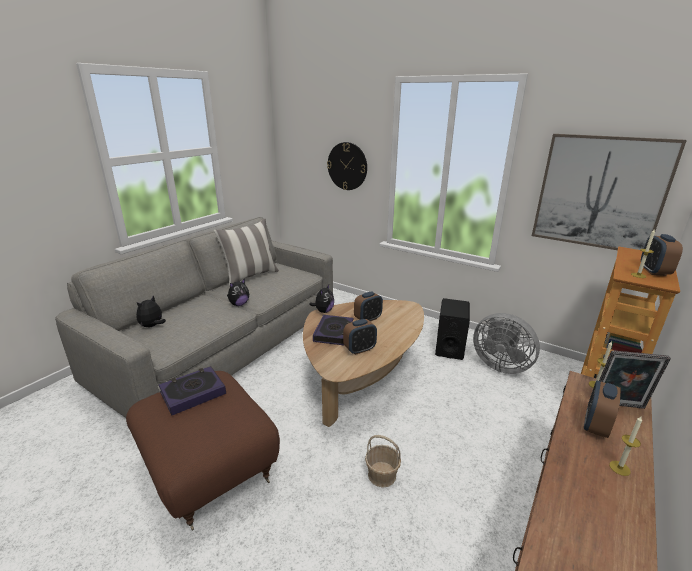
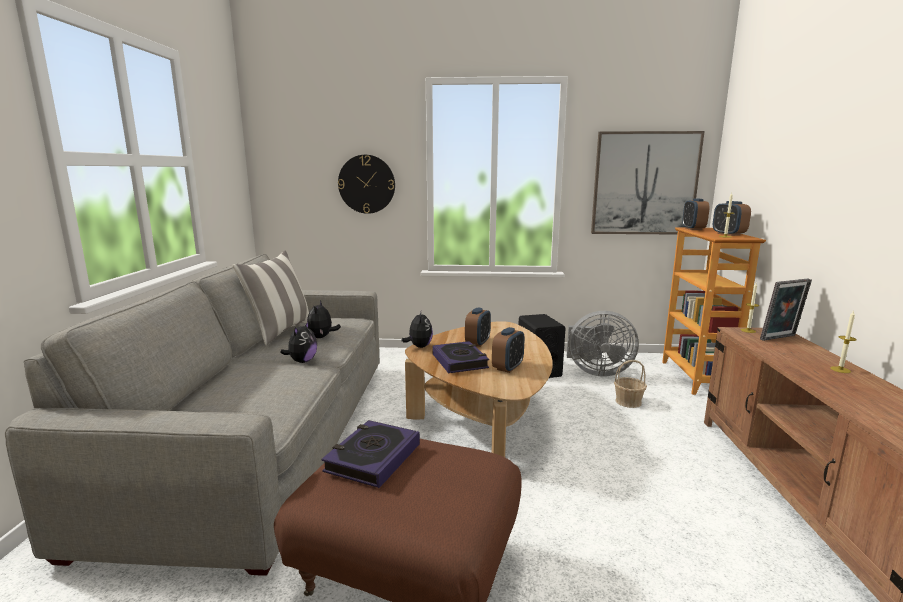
camera: 30 degrees left, 10 degrees down
plush toy [136,295,166,327] -> plush toy moved to [307,300,341,338]
basket [365,435,401,488] -> basket moved to [614,360,647,408]
alarm clock [584,381,621,438] -> alarm clock moved to [682,198,709,230]

